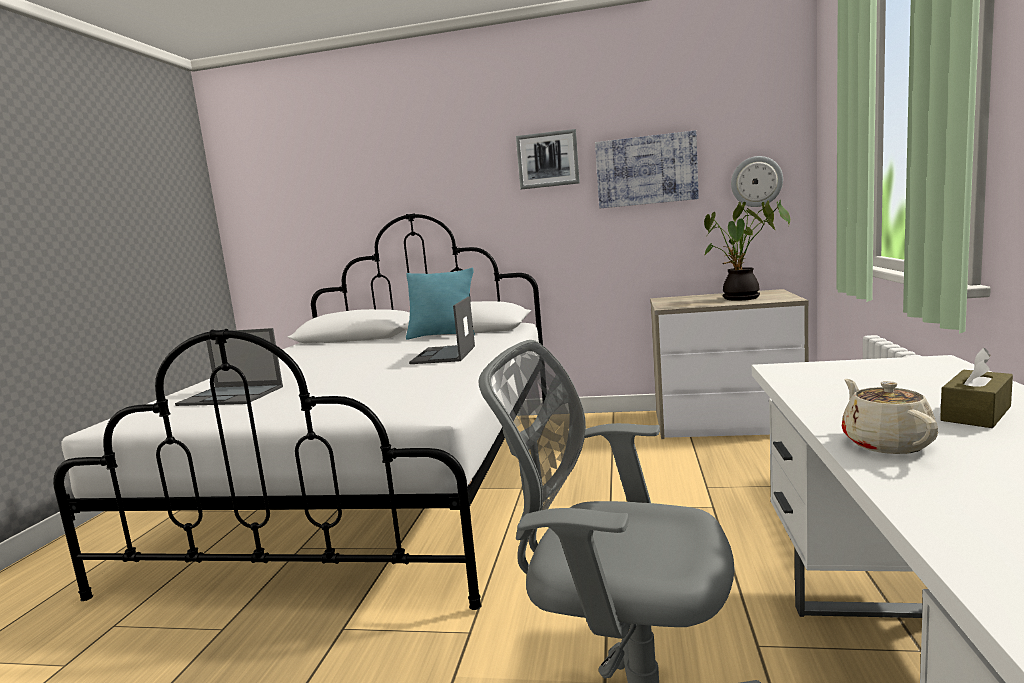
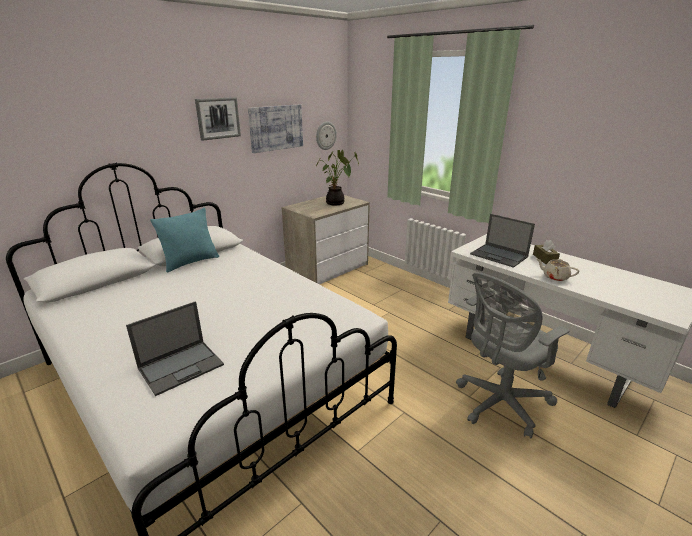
camera: 55 degrees left, 15 degrees up
laptop [409,296,475,364] -> laptop moved to [470,214,535,268]

